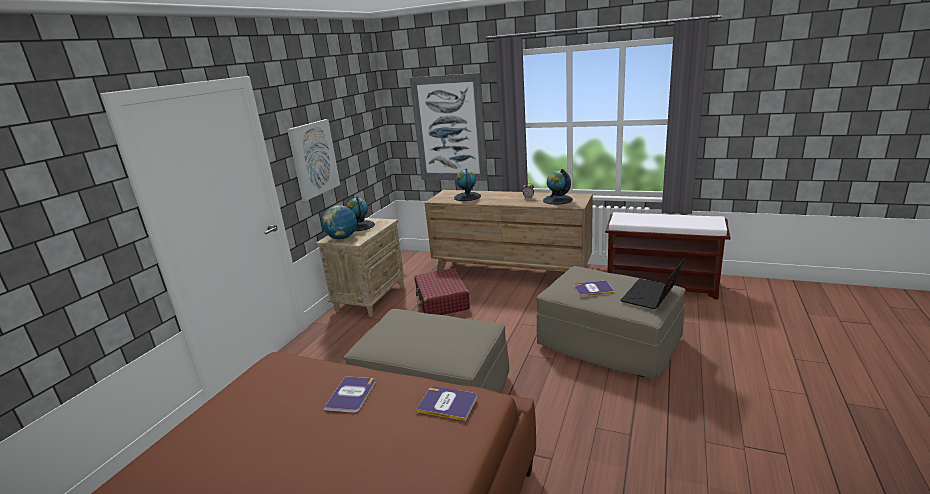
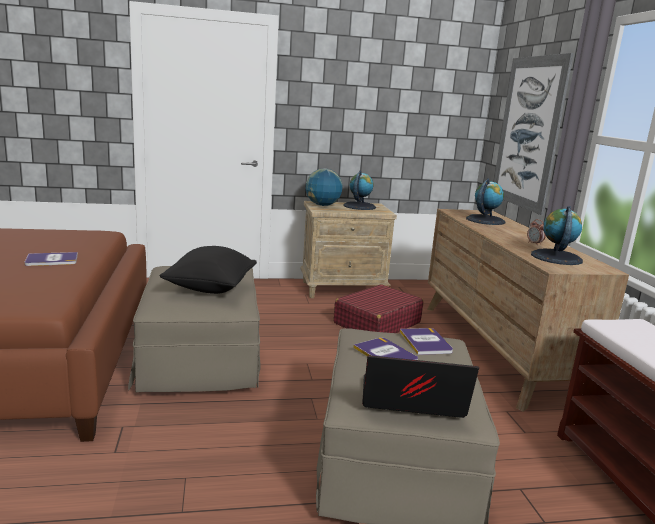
camera: 55 degrees right, 5 degrees down
picture [287,119,340,201] -> none
book [416,386,477,421] -> book moved to [400,328,453,355]
none -> black pillow [160,246,257,294]

